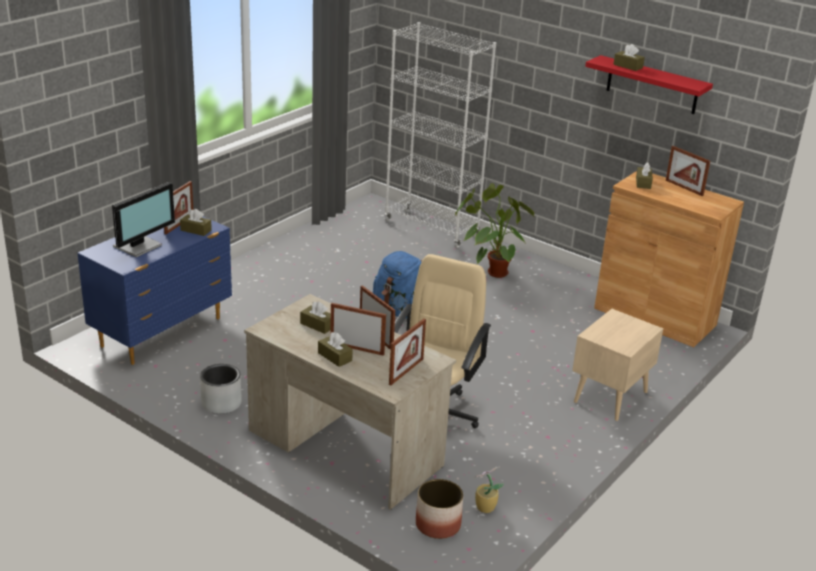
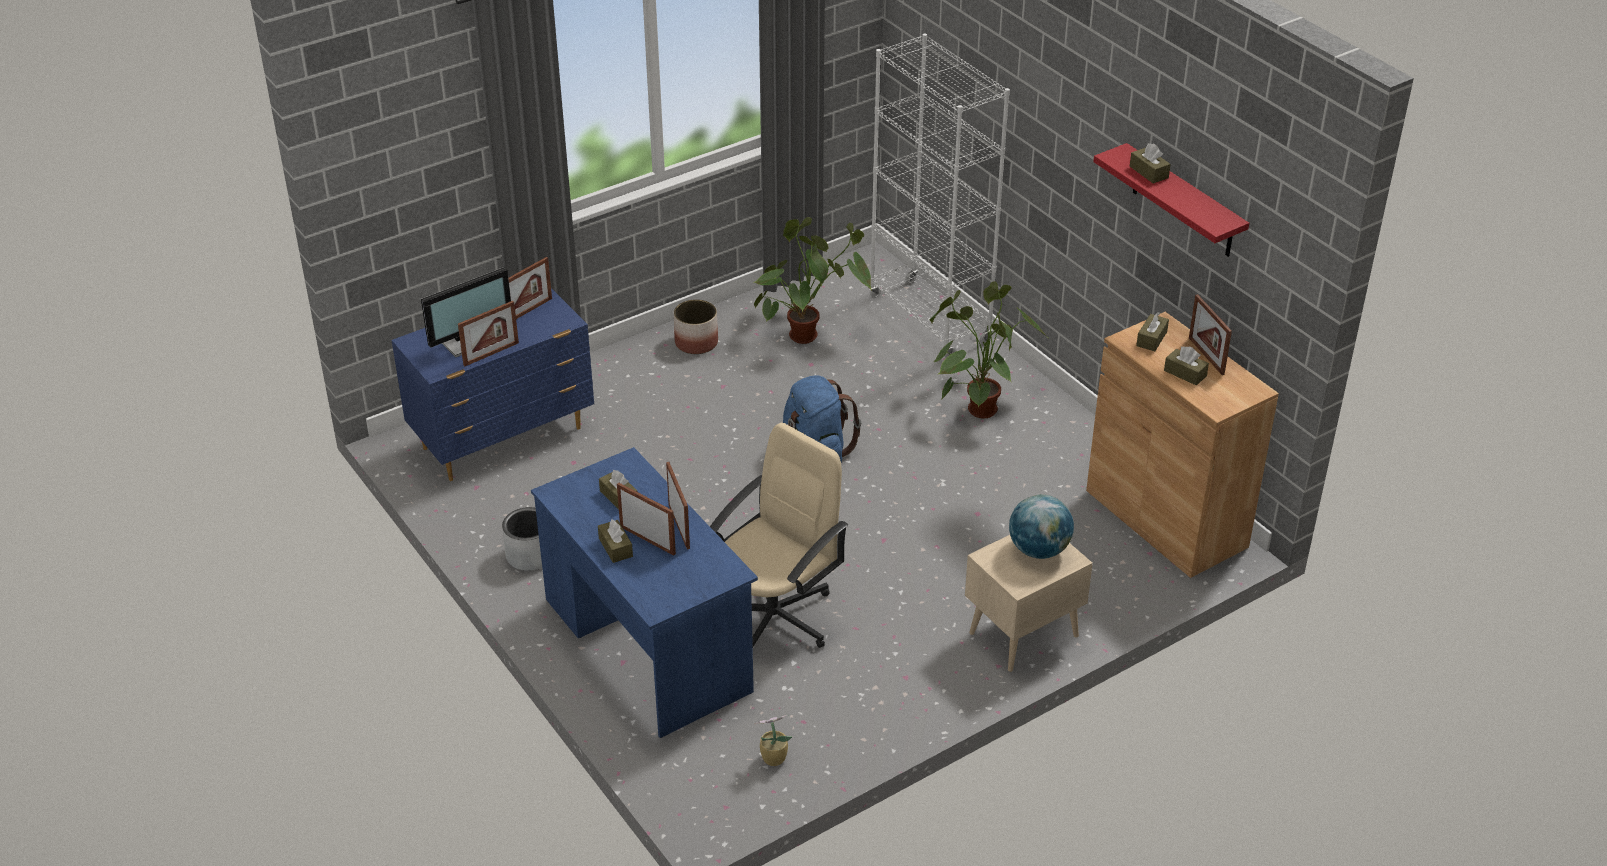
camera: 20 degrees right, 10 degrees up
brown tissue box [180,209,212,236] -> brown tissue box moved to [1164,346,1209,385]
beige desk [244,294,456,510] -> blue desk [531,447,758,738]
picture frame [389,319,426,385] -> picture frame moved to [458,301,519,366]
planter [416,479,463,539] -> planter moved to [674,299,718,354]
none -> potted plant [754,217,872,344]
none -> globe [1009,494,1074,559]

